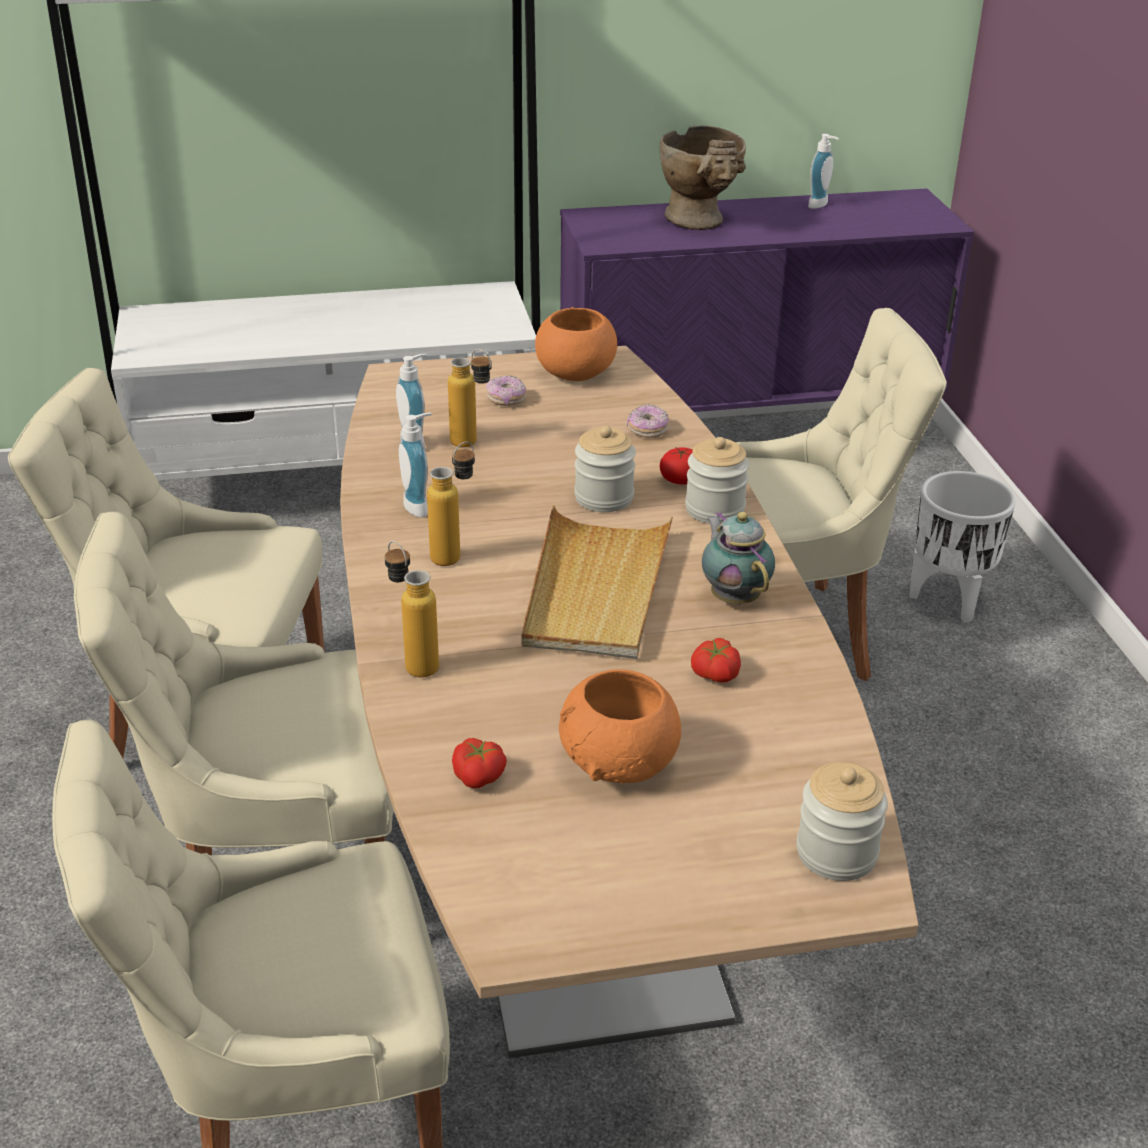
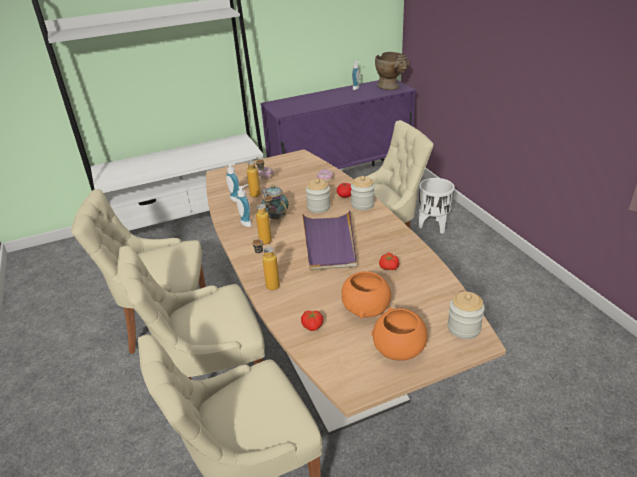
camera: 10 degrees left, 0 degrees up
beige tray [521,505,673,659] -> purple tray [302,210,357,270]
orange bowl [535,307,617,381] -> orange bowl moved to [371,307,428,361]
beige vase [660,126,746,230] -> beige vase moved to [375,52,410,90]
teapot [702,512,775,604] -> teapot moved to [261,185,288,219]

